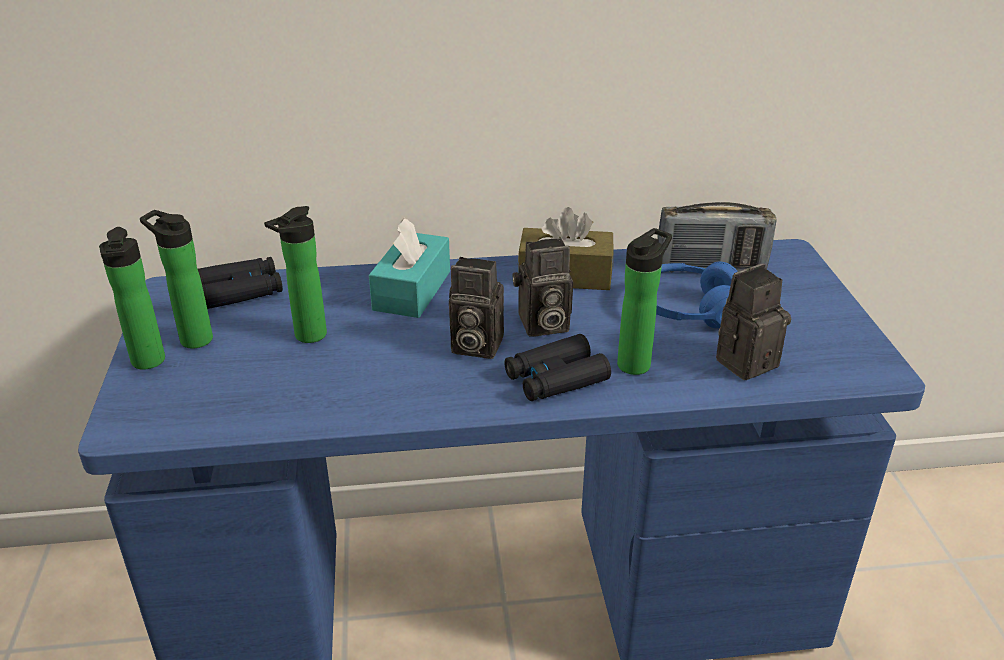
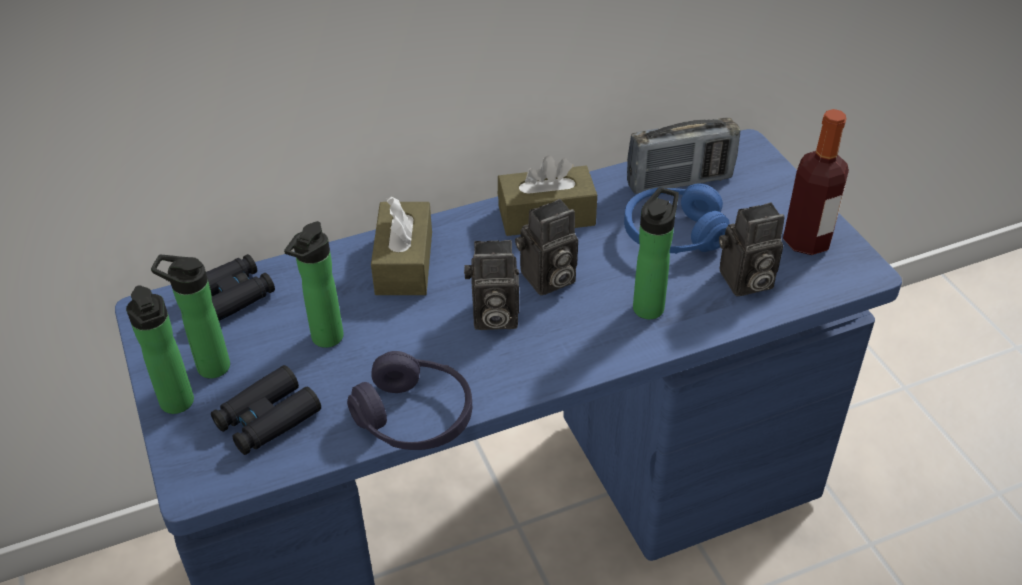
camera: 15 degrees left, 10 degrees up
turquoise tissue box [369,218,450,318] -> brown tissue box [371,196,432,295]
black binoculars [504,334,611,401] -> black binoculars moved to [211,365,321,455]
camera [716,263,791,380] -> camera turned 150 degrees counterclockwise [719,202,785,296]
none -> purple headphones [347,351,472,450]
none -> bottle [783,109,849,255]

